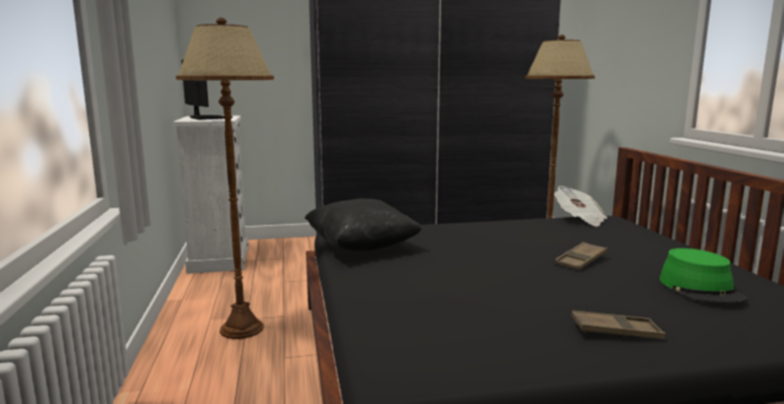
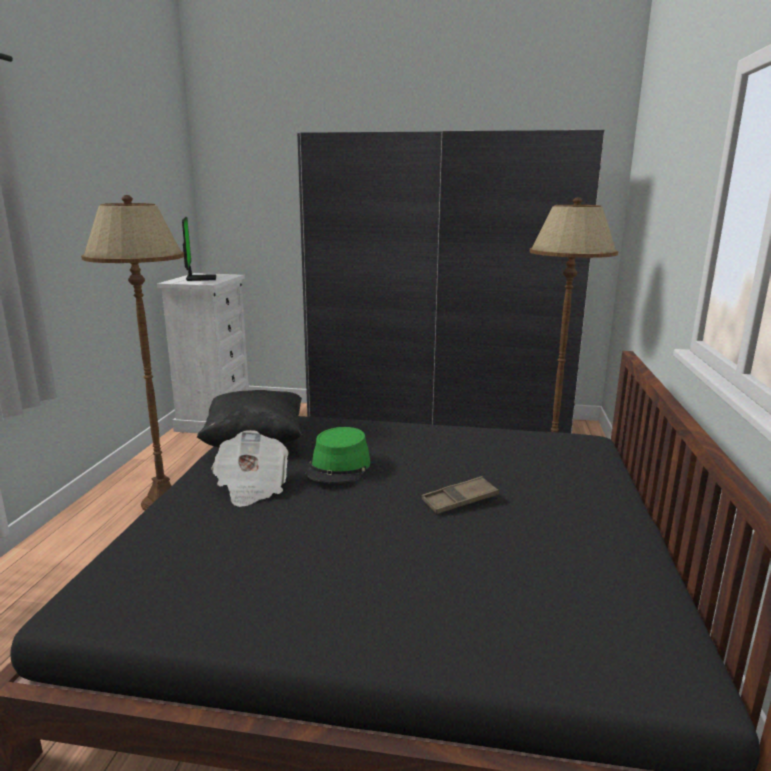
camera: 20 degrees right, 5 degrees up
newspaper [554,186,608,227] -> newspaper moved to [211,430,289,507]
brown tray [571,310,666,339] -> none
green hat [660,248,748,303] -> green hat moved to [306,427,370,483]

